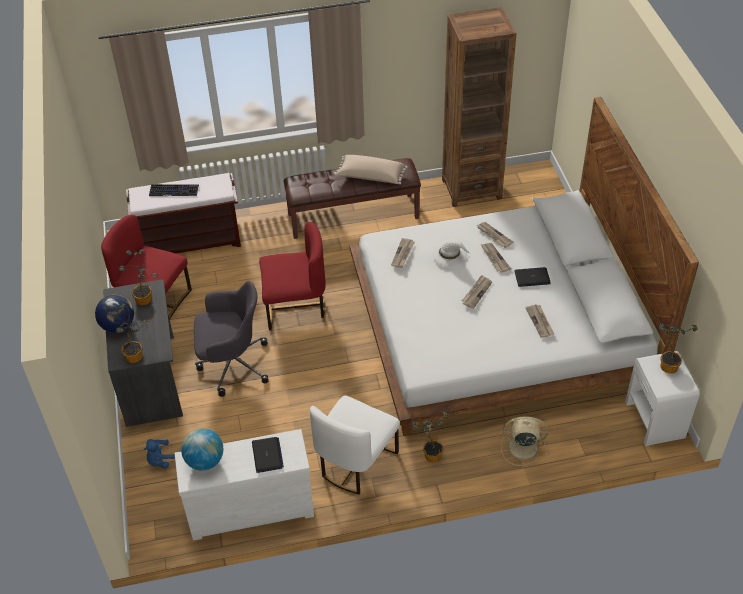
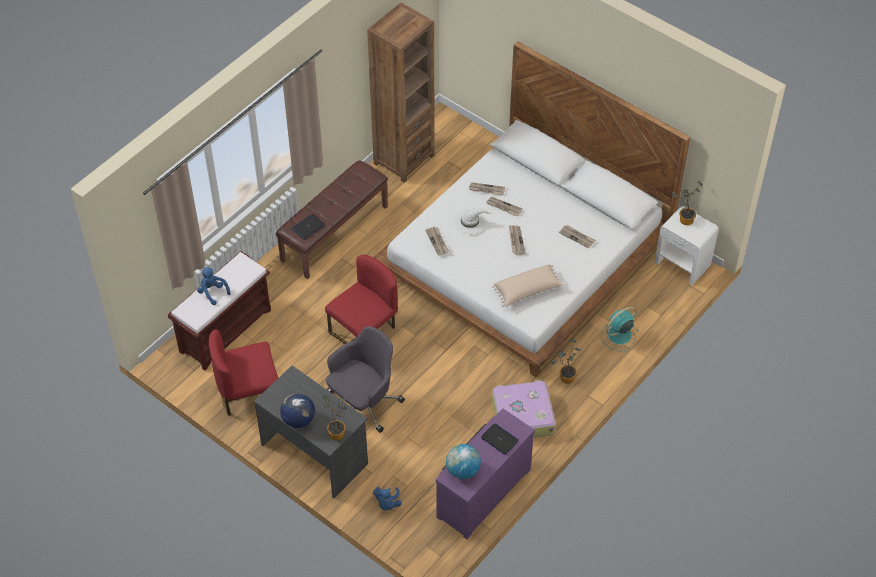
camera: 40 degrees left, 5 degrees up
potted plant [119,249,158,305] -> none
keyboard [149,184,199,196] -> blue plush toy [197,267,231,305]
white dresser [175,429,314,541] -> purple dresser [436,409,535,539]
white chair [310,395,400,494] -> suitcase [492,380,555,438]
beige pillow [334,155,408,185] -> beige pillow moved to [492,264,564,307]
beige fan [501,416,548,466] -> turquoise fan [601,307,639,351]
laptop [514,267,551,287] -> laptop moved to [291,214,325,240]

